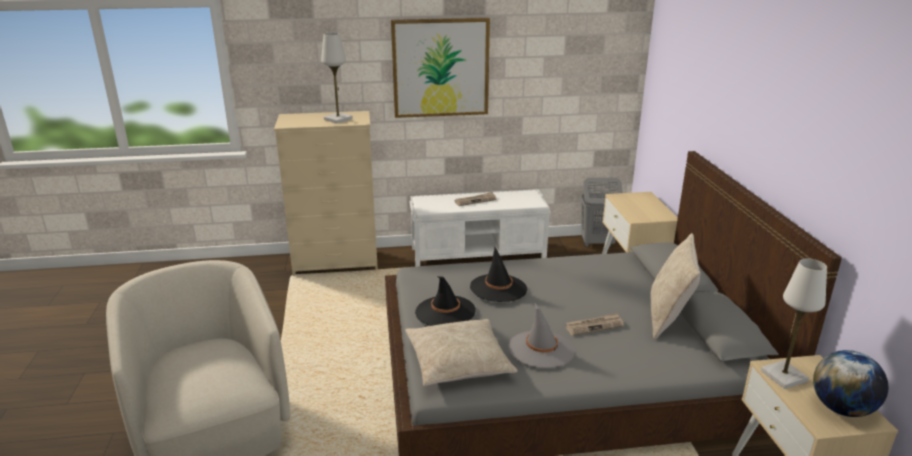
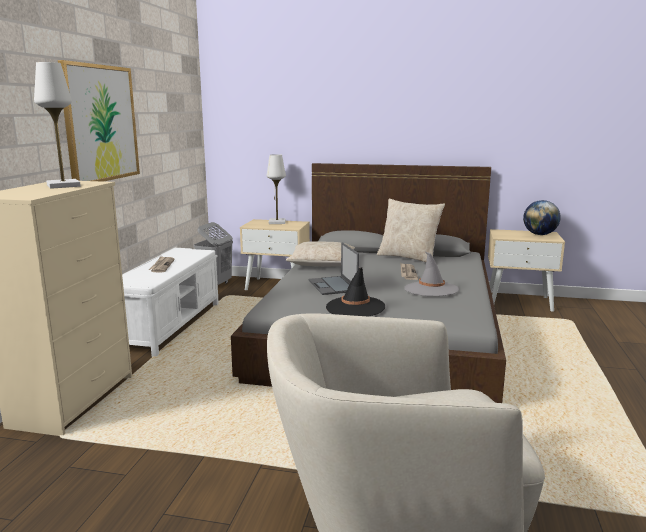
camera: 70 degrees left, 10 degrees down
beige pillow [405,319,518,386] -> beige pillow moved to [286,241,355,267]
black hat [470,247,527,302] -> laptop [309,242,359,295]
white table lamp [761,259,827,389] -> white table lamp moved to [267,154,286,224]

